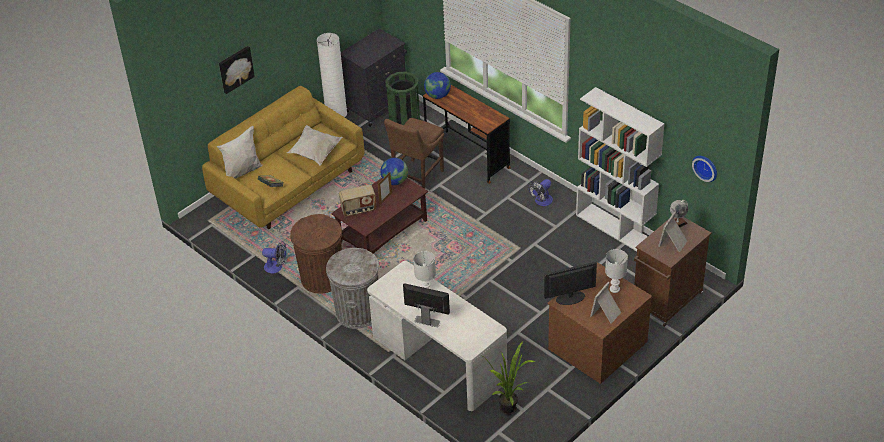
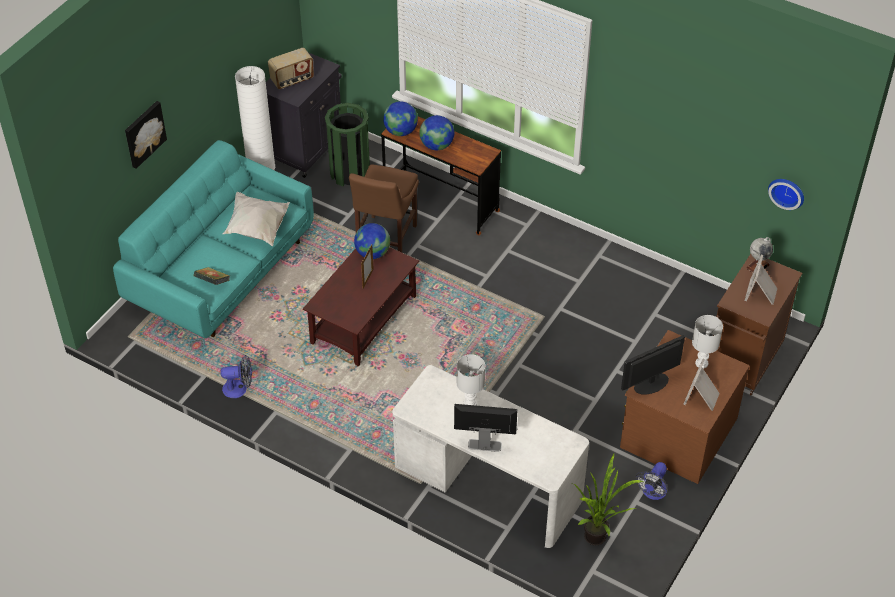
camera: 15 degrees left, 5 degrees up
yellow sofa [202,86,365,229] -> turquoise sofa [113,140,314,338]
white pillow [217,126,263,179] -> none
brown trash can [290,214,342,294] -> none
grey trash can [326,248,379,329] -> none
radio [339,185,376,216] -> radio moved to [268,48,314,89]
fan [528,179,553,206] -> fan moved to [635,462,668,500]
white bookcase [576,87,664,252] -> none
none -> globe [419,115,454,150]

